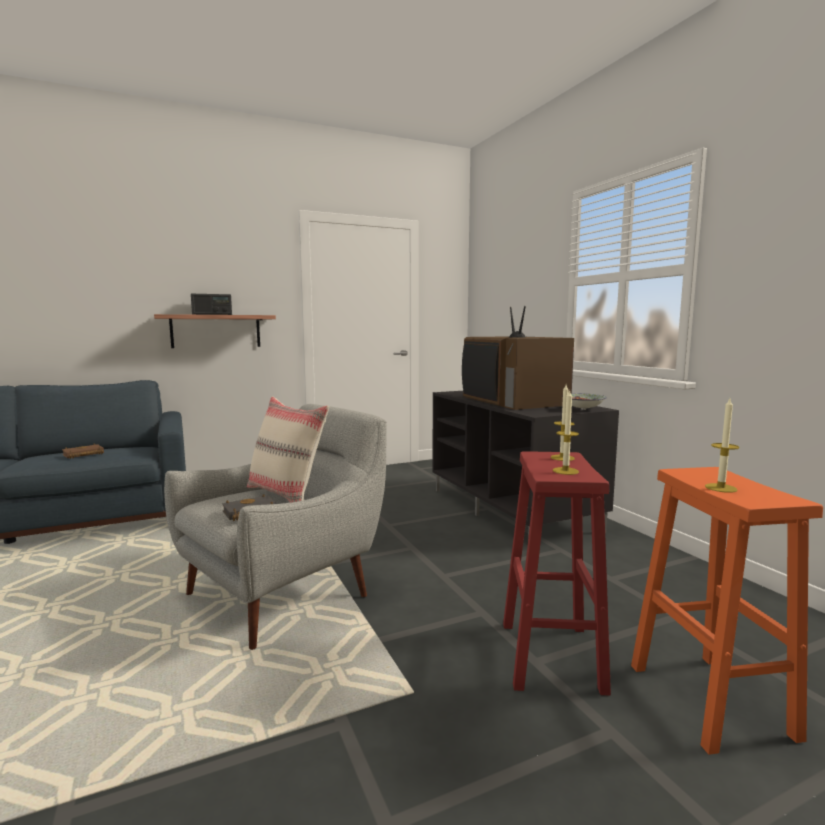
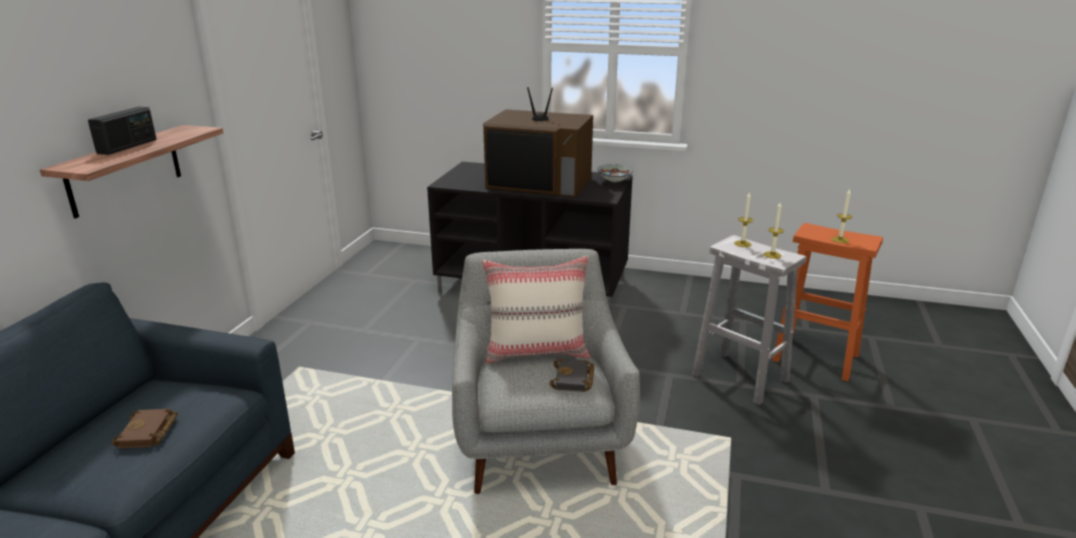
camera: 50 degrees left, 15 degrees up
red stool [503,451,611,696] -> white stool [692,235,806,405]

